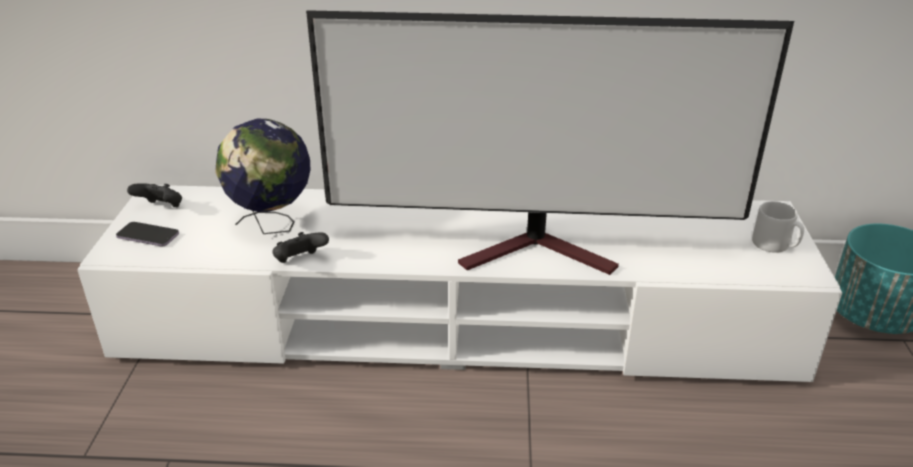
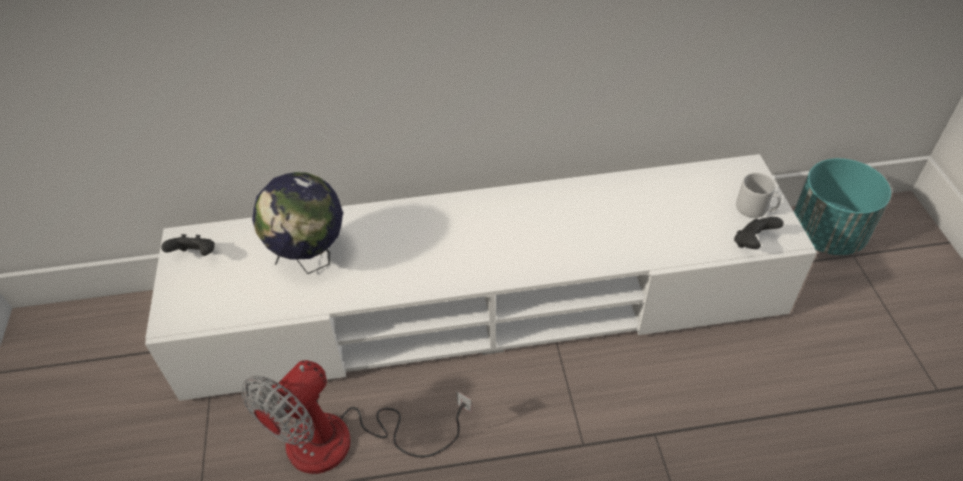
camera: 10 degrees left, 15 degrees up
phone [116,222,179,246] -> none
black game controller [272,232,329,263] -> black game controller moved to [734,217,784,249]
television [306,10,794,275] -> none
none -> fan [242,360,472,474]

